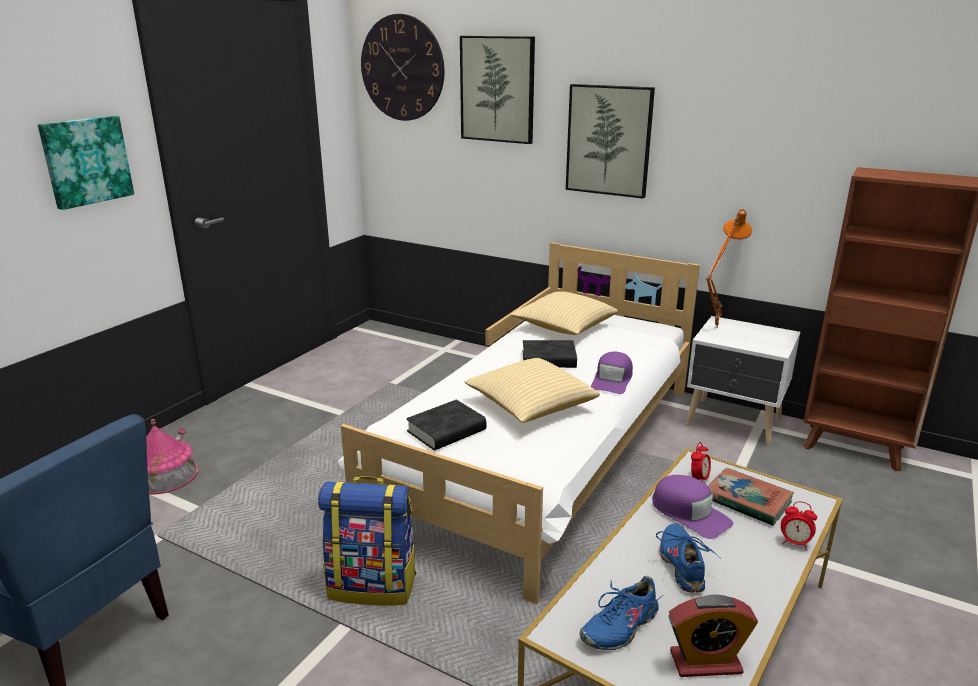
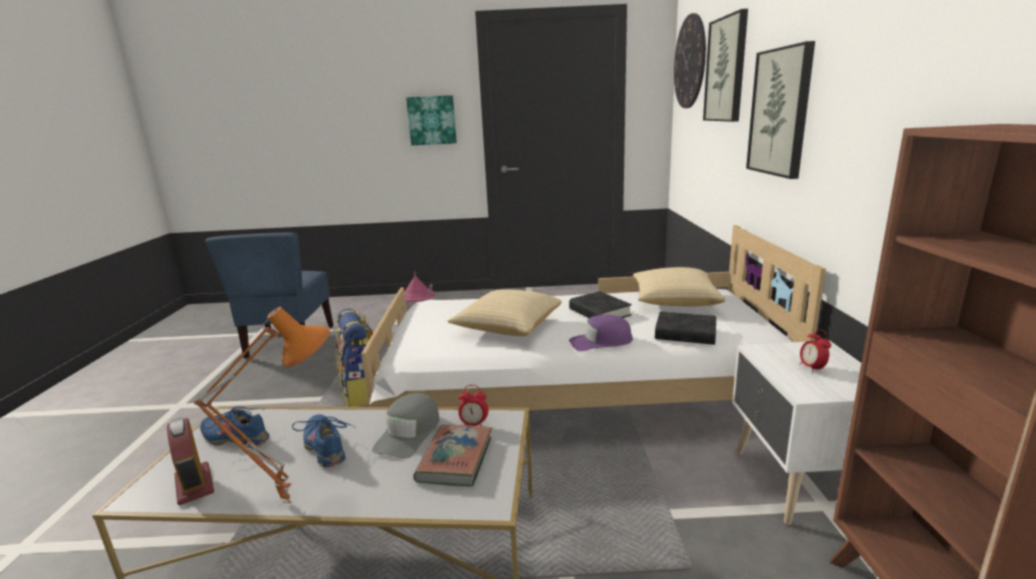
camera: 60 degrees right, 5 degrees down
black book [406,400,486,450] -> black book moved to [655,312,716,345]
purple cap [652,475,733,539] -> grey cap [372,393,440,459]
blue shoe [656,524,721,593] -> blue shoe turned 90 degrees counterclockwise [292,414,356,468]
orange table lamp [706,209,752,329] -> orange table lamp moved to [194,307,330,503]
alarm clock [781,501,817,550] -> alarm clock moved to [800,329,831,374]

